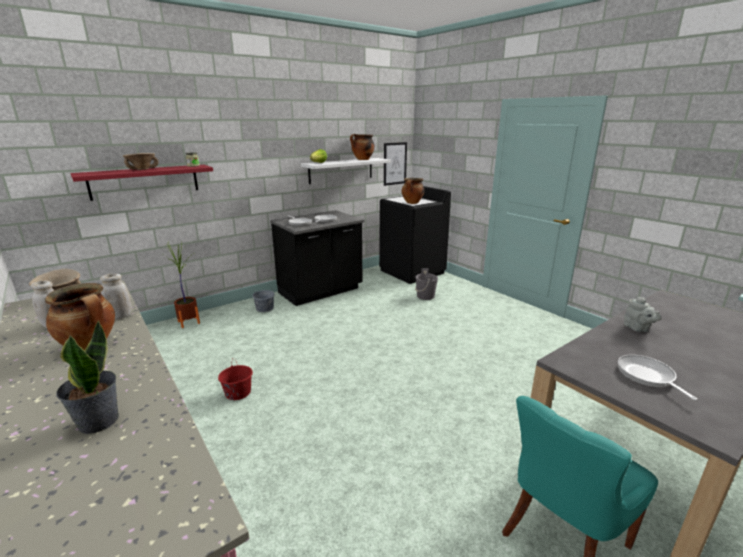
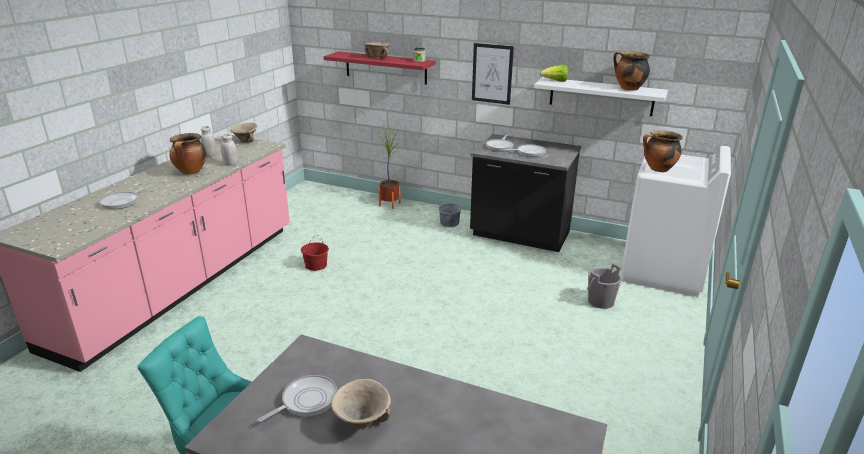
camera: 60 degrees right, 5 degrees up
potted plant [56,321,119,434] -> frying pan [99,185,152,209]
black washing machine [379,186,451,284] -> white washing machine [621,146,731,297]
picture [384,142,407,186] -> picture moved to [472,43,514,105]
grey teapot [624,295,662,332] -> none
none -> beige bowl [331,379,391,429]

